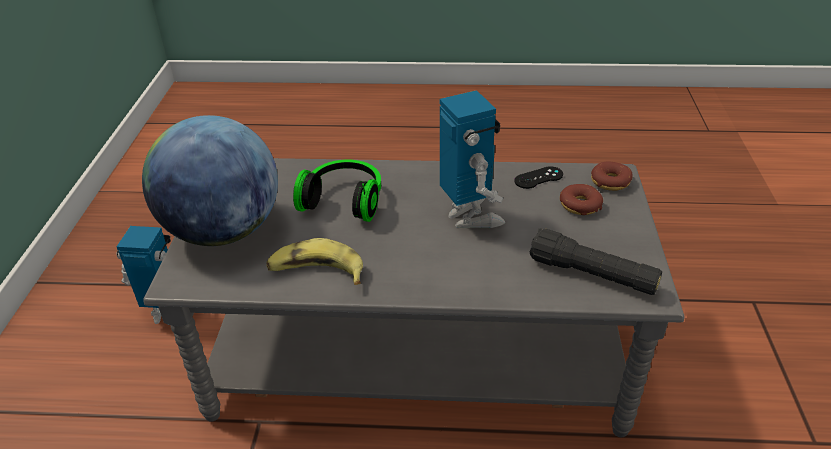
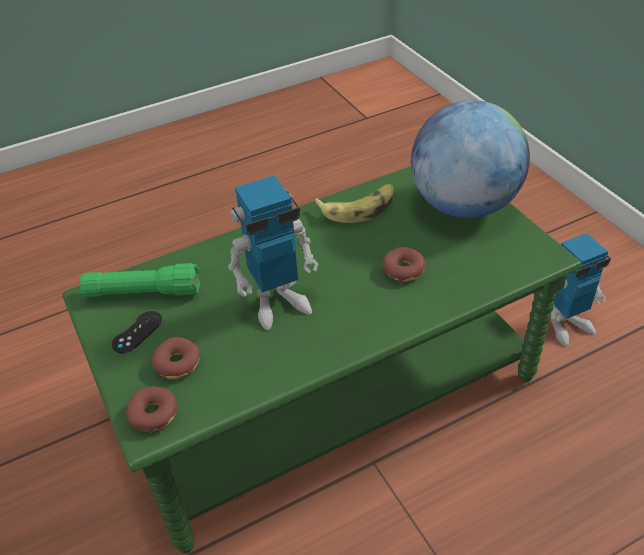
camera: 150 degrees right, 5 degrees up
grey coffee table [144,158,685,437] -> green coffee table [62,166,582,554]
headphones [293,160,381,222] -> donut [382,247,426,283]
toy robot [440,90,505,228] -> toy robot turned 60 degrees counterclockwise [228,175,318,330]
black game controller [514,166,563,189] -> black game controller moved to [112,311,162,353]
black flashlight [529,229,662,295] -> green flashlight [80,263,200,297]

